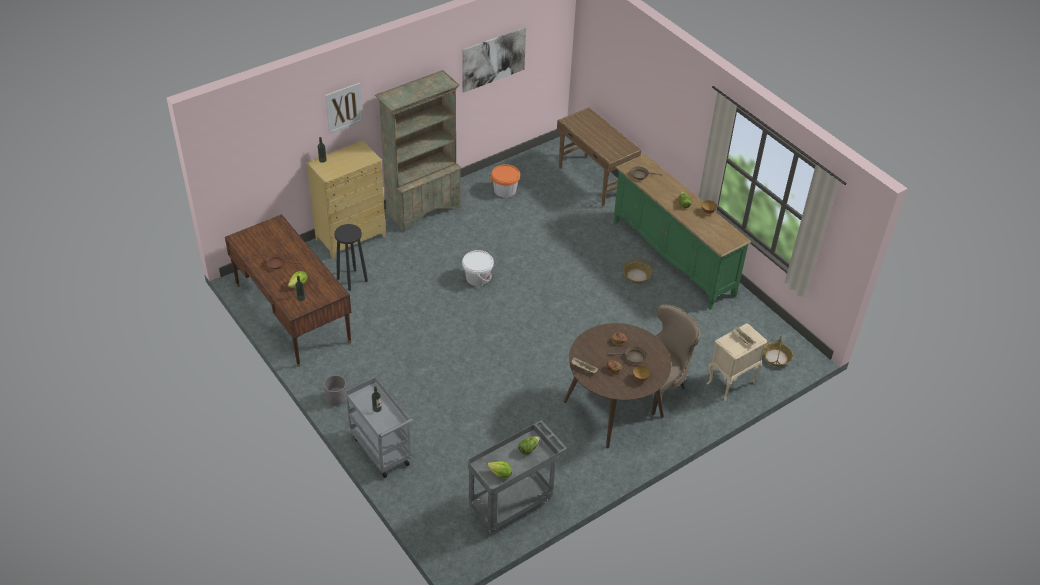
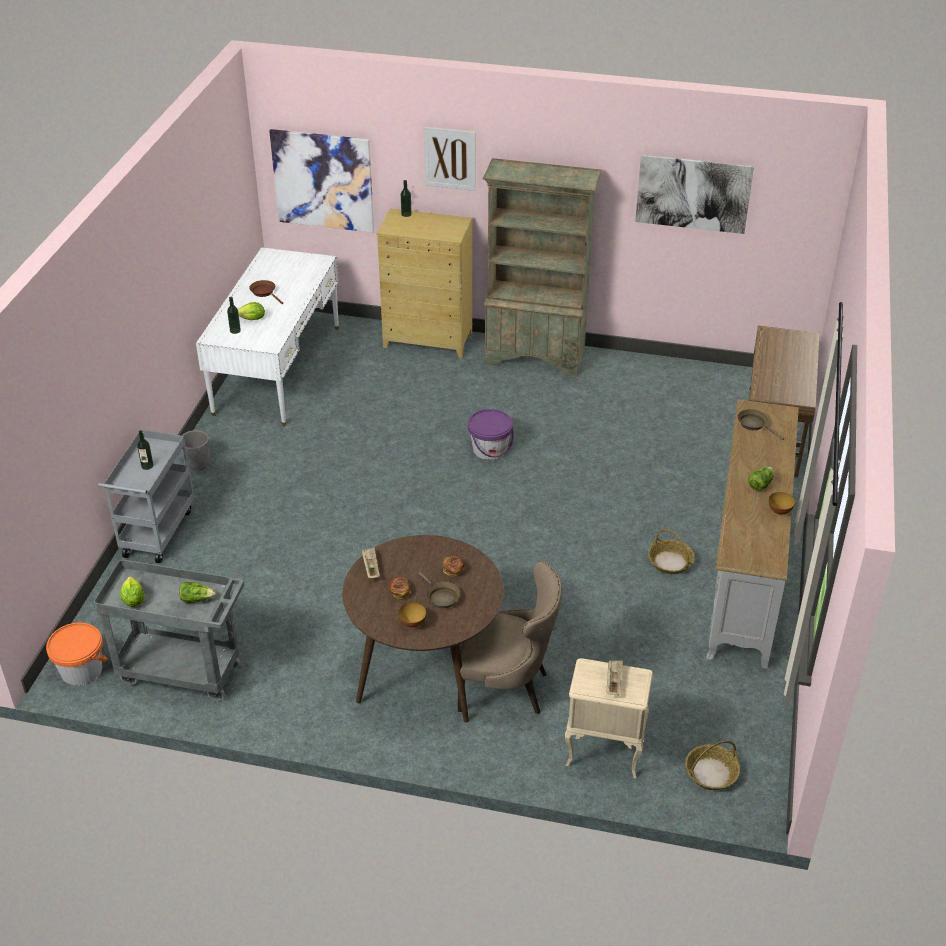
camera: 50 degrees right, 5 degrees down
brown desk [225,214,351,367] -> white desk [196,247,339,426]
black stool [334,224,368,291] -> none
white bucket [462,250,494,286] -> purple bucket [468,409,514,460]
orange bucket [489,164,520,198] -> orange bucket moved to [46,623,108,685]
green cabinet [613,154,751,310] -> grey cabinet [706,400,800,669]
none -> picture [269,129,374,233]

